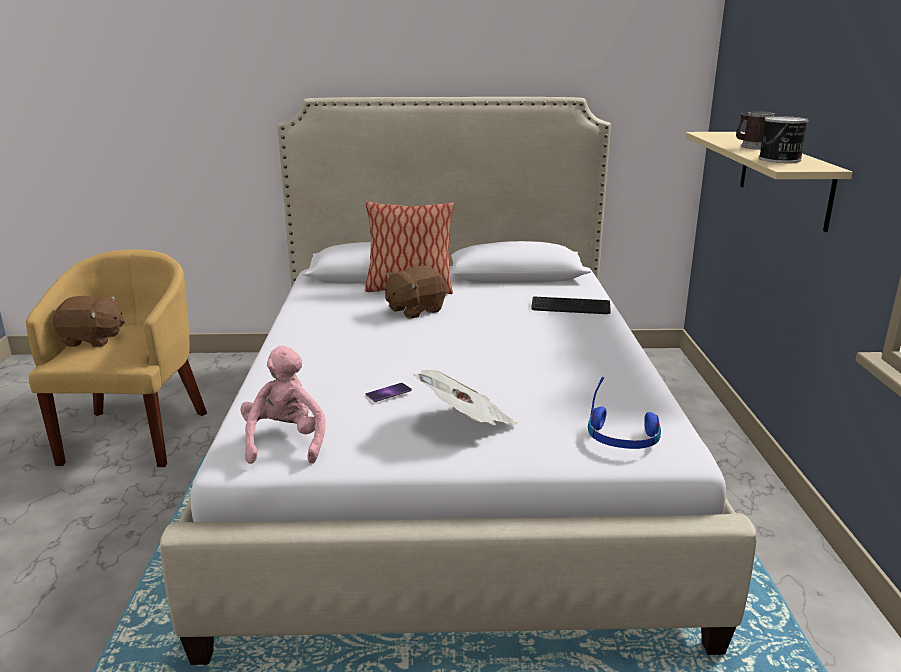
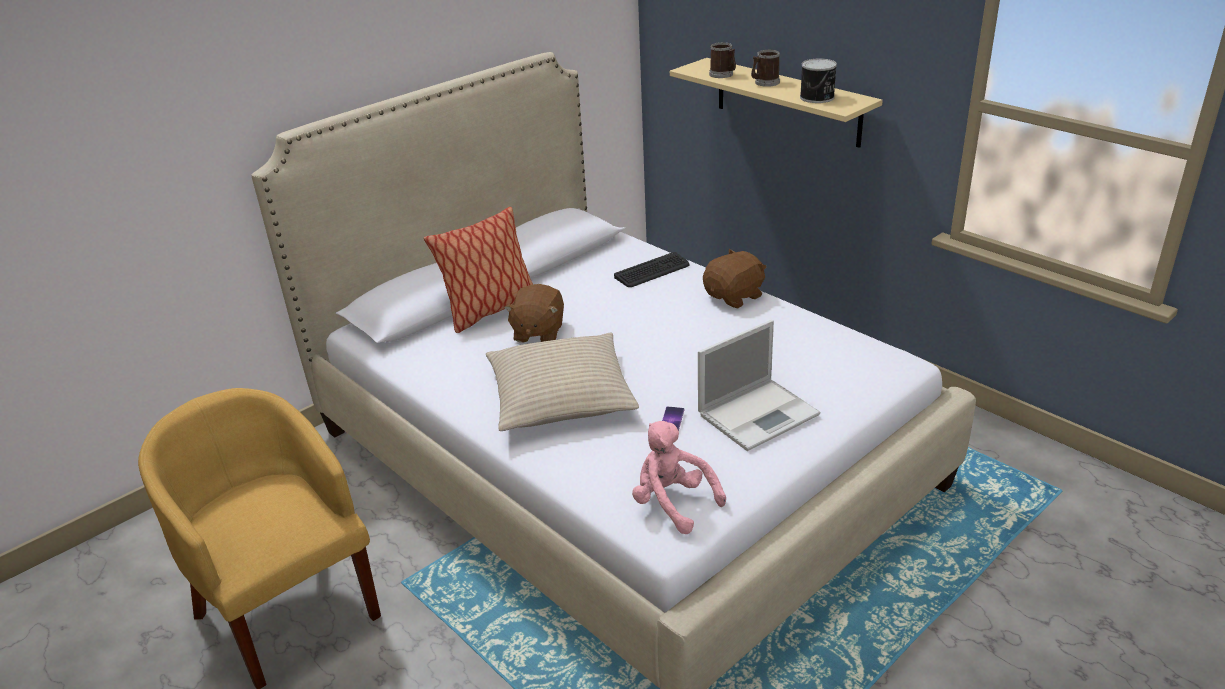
camera: 40 degrees left, 10 degrees up
brown plush toy [53,296,125,347] -> brown plush toy moved to [703,249,767,308]
newspaper [413,370,517,425] -> laptop [698,320,820,451]
blue headphones [588,377,661,449] -> none
none -> beige pillow [486,332,639,431]
none -> mug [709,42,736,78]

